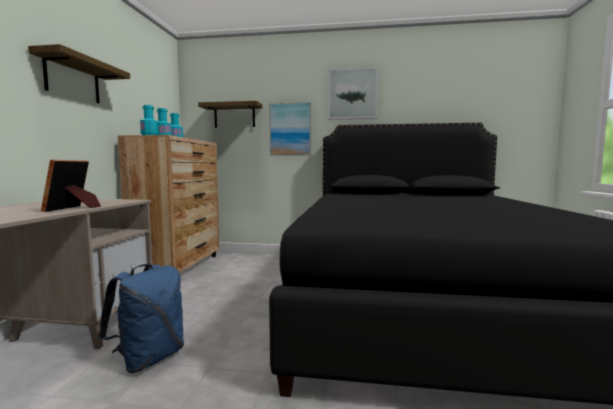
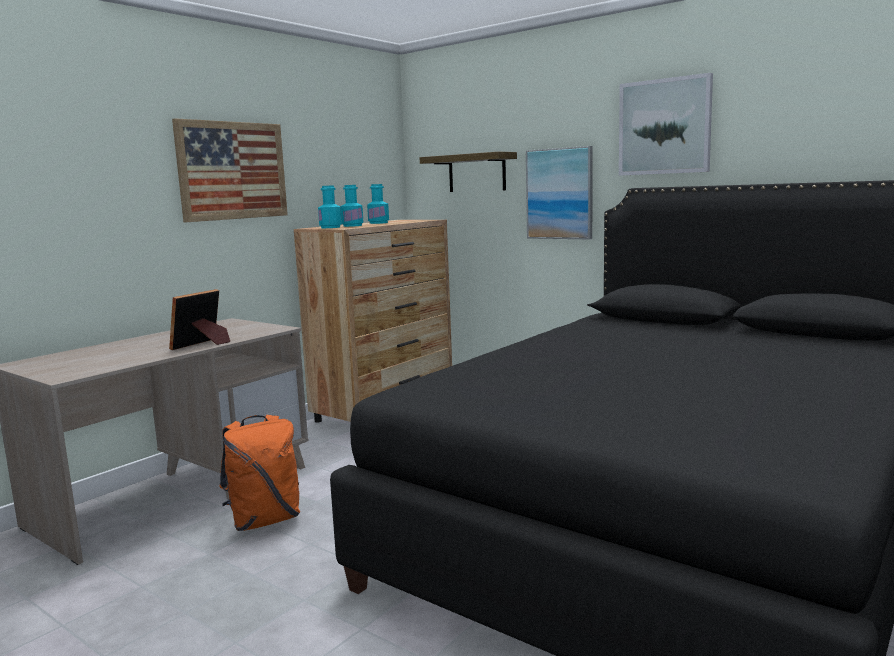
camera: 30 degrees right, 5 degrees up
shelf [28,44,130,103] -> picture [172,118,288,222]
blue backpack [98,264,184,373] -> orange backpack [219,415,300,531]

